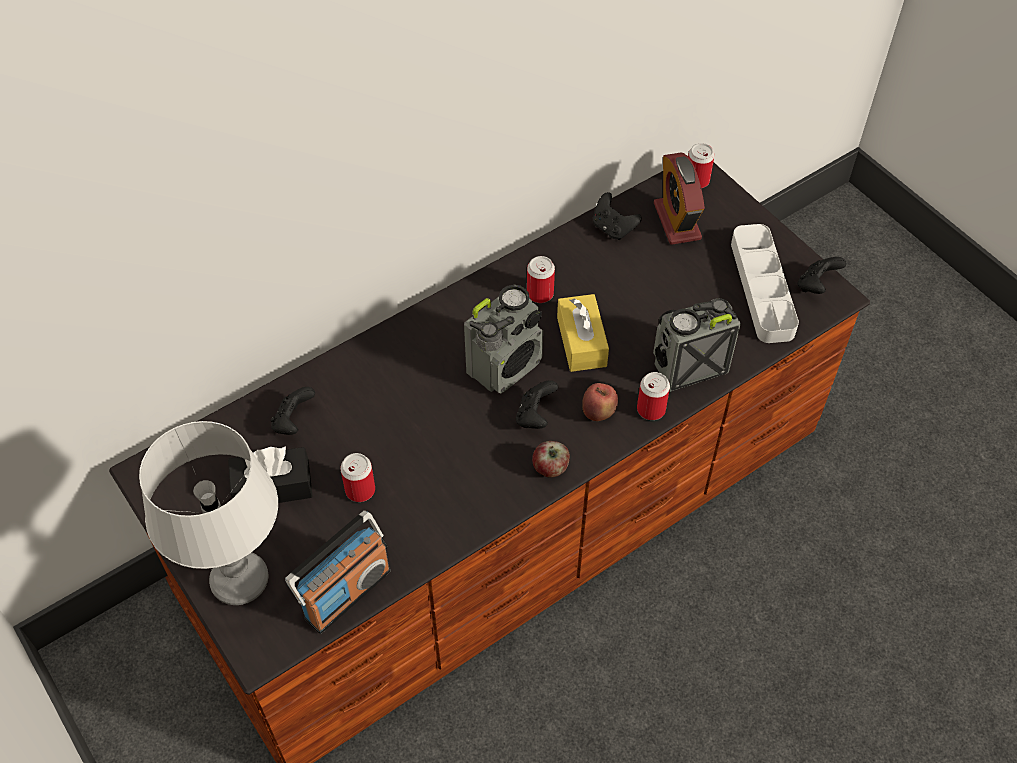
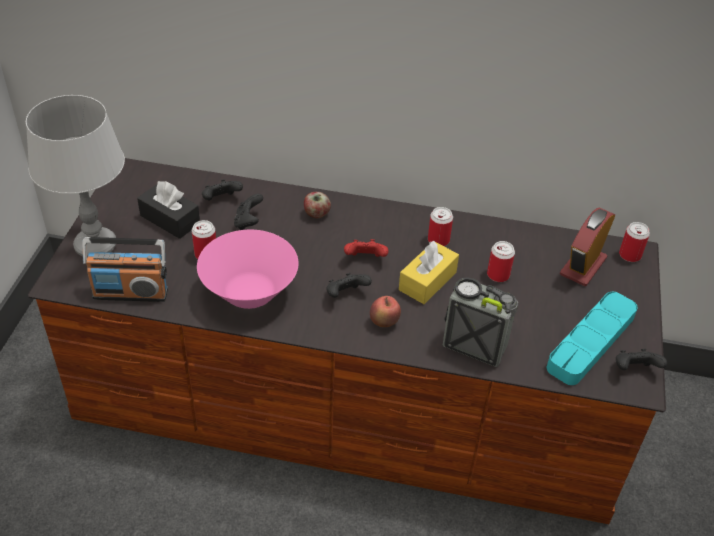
camera: 45 degrees right, 10 degrees down
radio [464,285,543,393] -> red game controller [344,239,389,257]
apple [532,441,570,478] -> apple moved to [304,192,331,218]
black game controller [593,192,642,240] -> black game controller moved to [234,194,263,230]
can [637,372,670,420] -> can moved to [487,241,515,282]
grey tray [731,224,799,343] -> turquoise tray [547,292,638,385]
none -> pink bowl [197,230,299,309]

